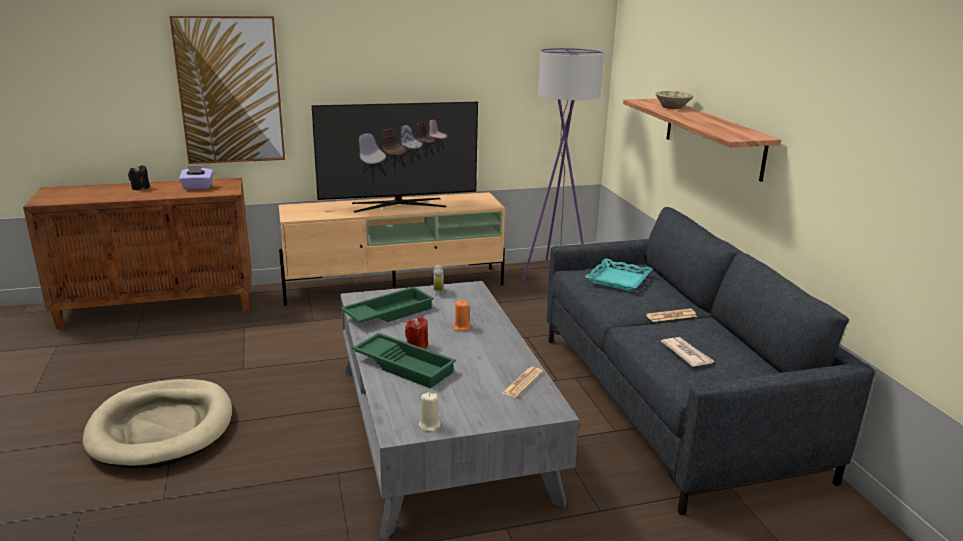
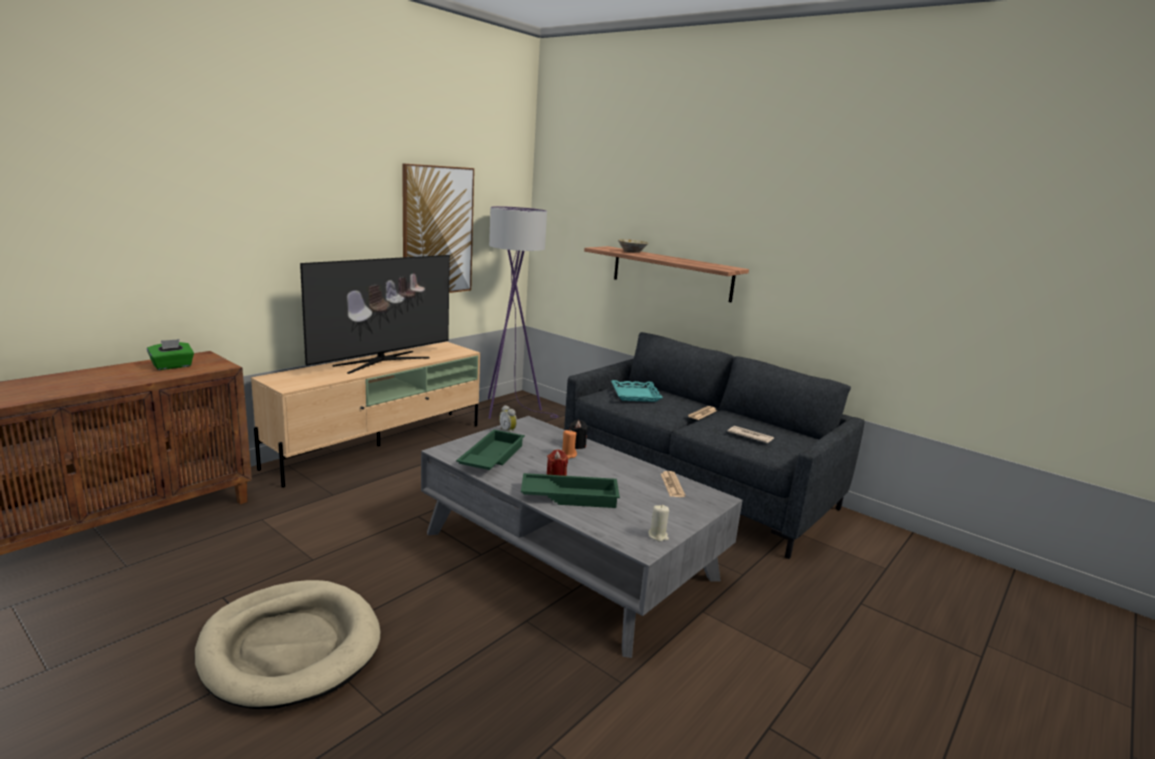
camera: 35 degrees left, 5 degrees down
black candle [128,165,150,190] -> black candle moved to [569,420,588,449]
picture [169,16,285,164] -> picture moved to [402,163,474,293]
purple tissue box [179,165,213,190] -> green tissue box [147,339,194,370]

